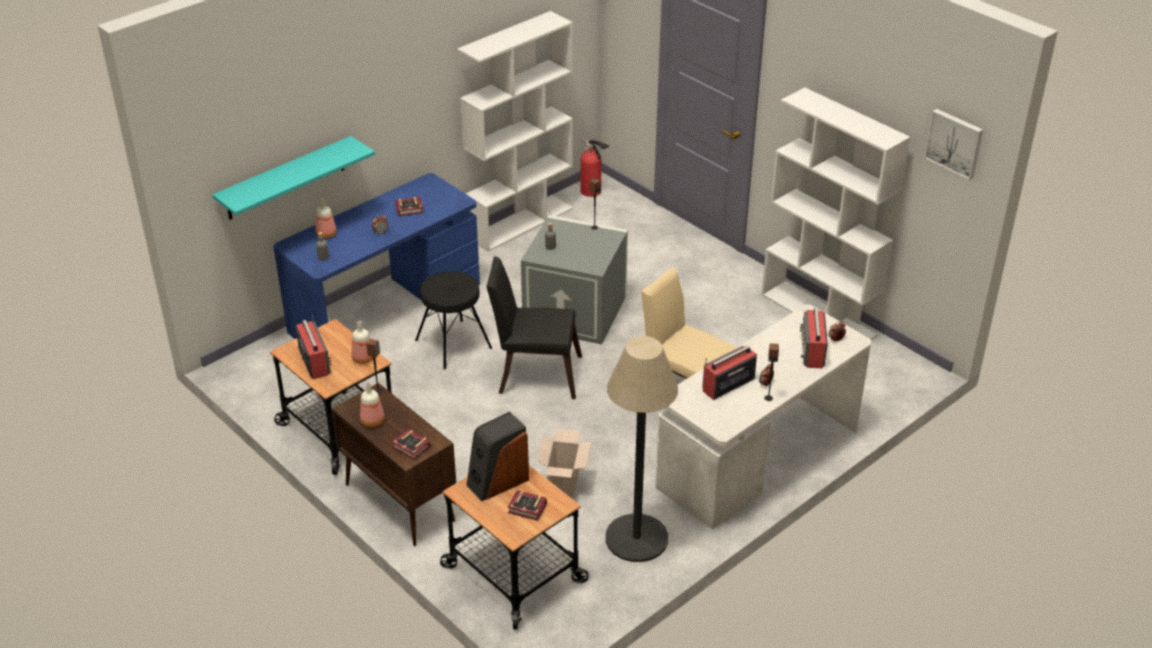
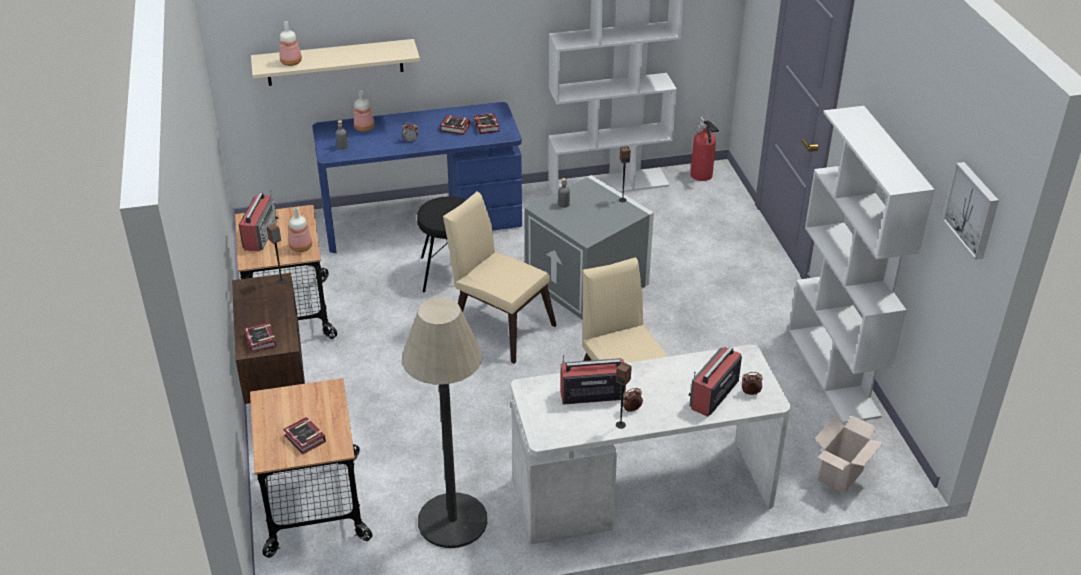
camera: 30 degrees right, 0 degrees up
turquoise shelf [212,136,375,220] -> beige shelf [251,39,420,86]
bottle [360,382,384,427] -> bottle moved to [280,21,302,66]
speaker [466,411,529,501] -> none
black chair [486,256,582,399] -> beige chair [443,192,557,364]
cardboard box [537,429,591,498] -> cardboard box moved to [815,415,884,494]
none -> book [474,113,500,134]

